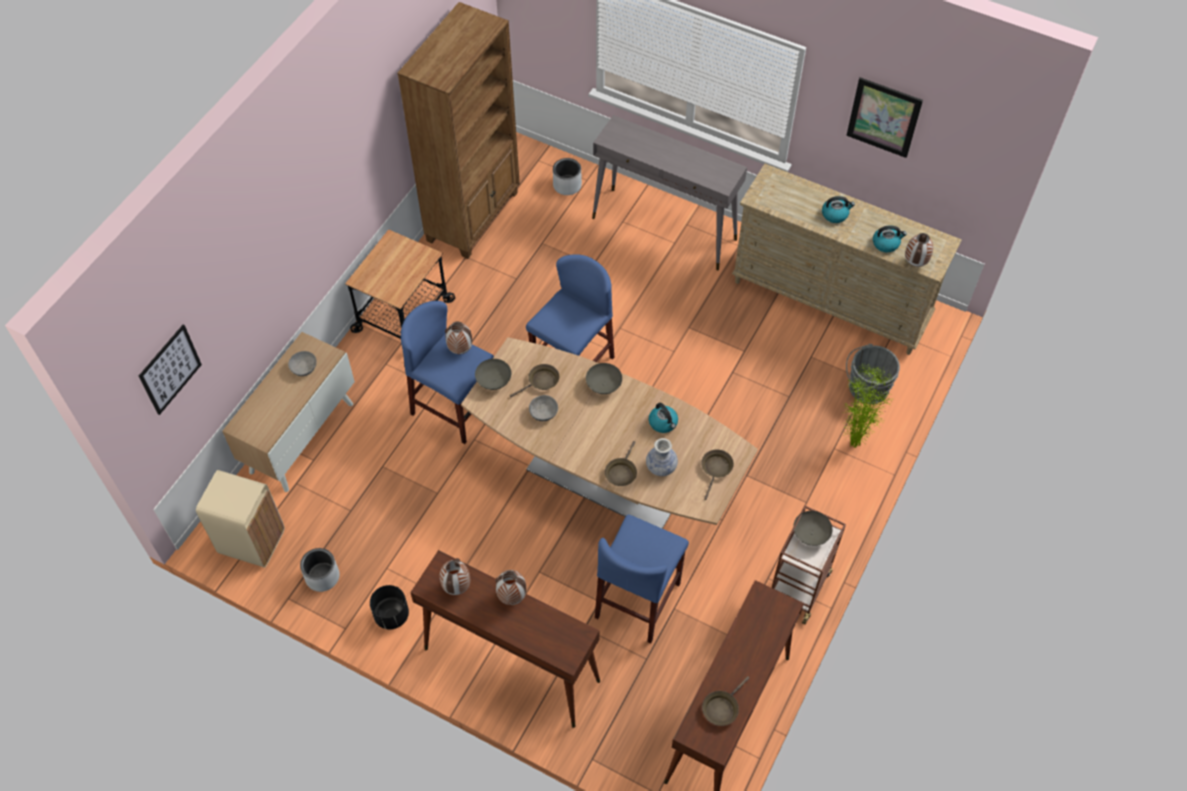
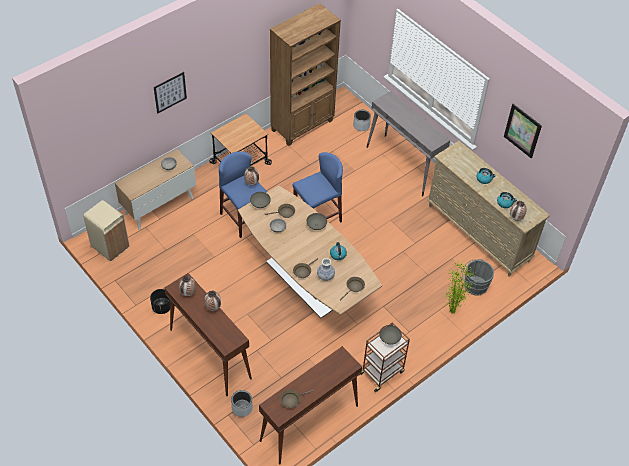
camera: 20 degrees right, 5 degrees down
picture [139,325,202,415] -> picture moved to [154,72,187,114]
grey planter [300,548,340,592] -> grey planter moved to [231,390,253,417]
blue stool [595,515,689,643] -> none

